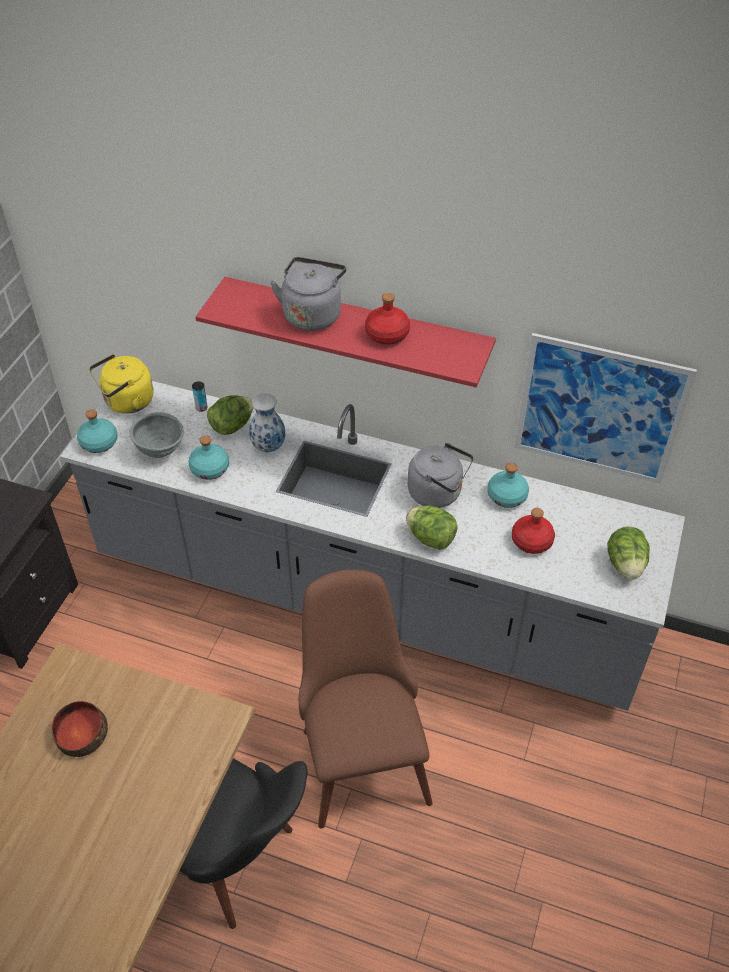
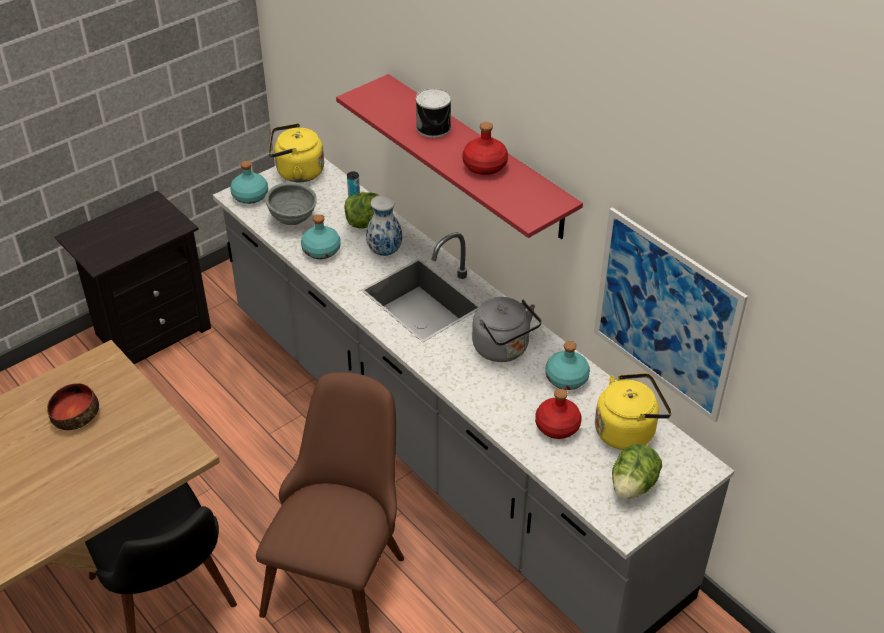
camera: 30 degrees right, 5 degrees down
grey kettle [270,257,346,331] -> can [416,88,451,138]
lettuce [406,505,458,550] -> none
none -> yellow kettle [595,373,672,450]

